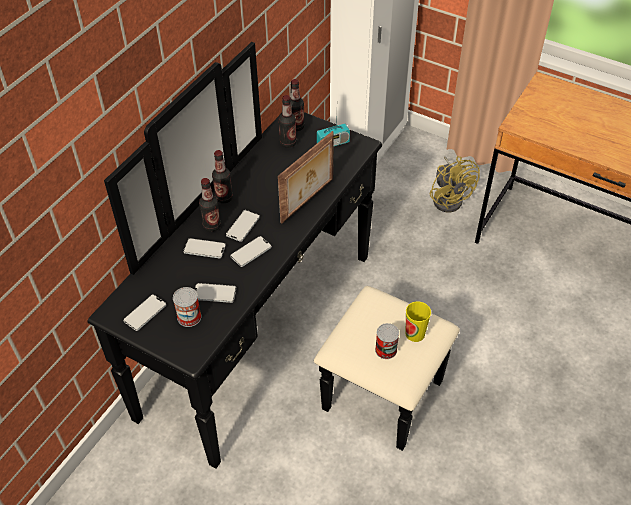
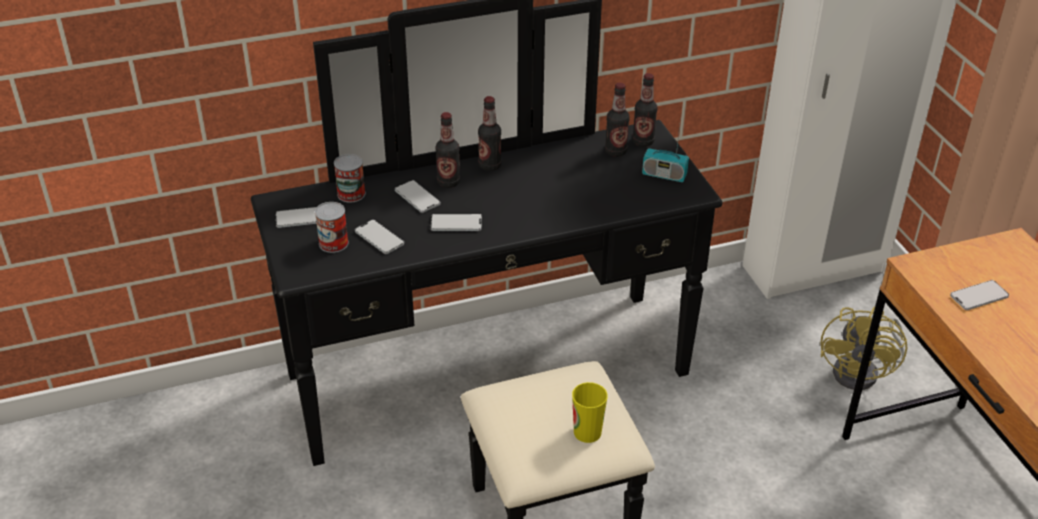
camera: 40 degrees right, 10 degrees down
phone [226,210,260,242] -> phone moved to [950,280,1009,310]
picture frame [278,131,334,224] -> none
can [375,323,399,359] -> can moved to [334,154,366,203]

